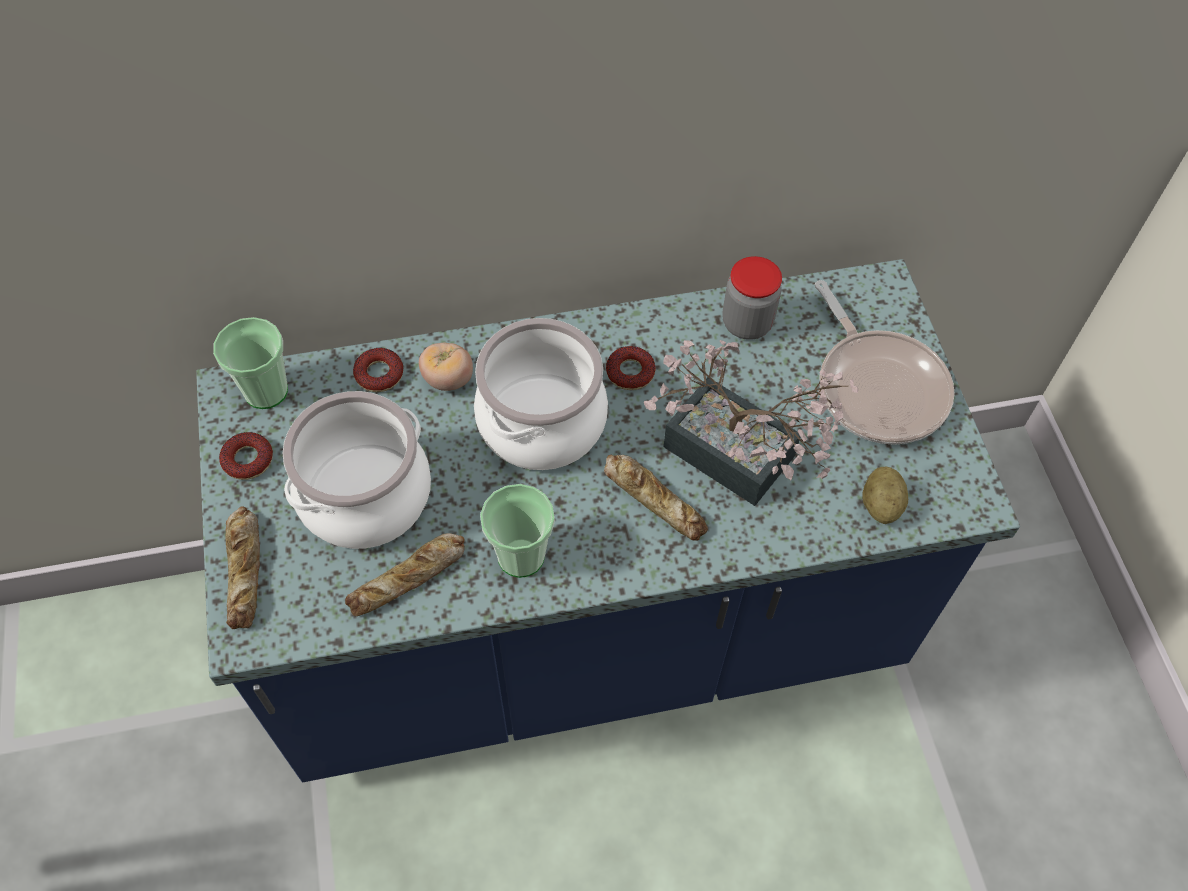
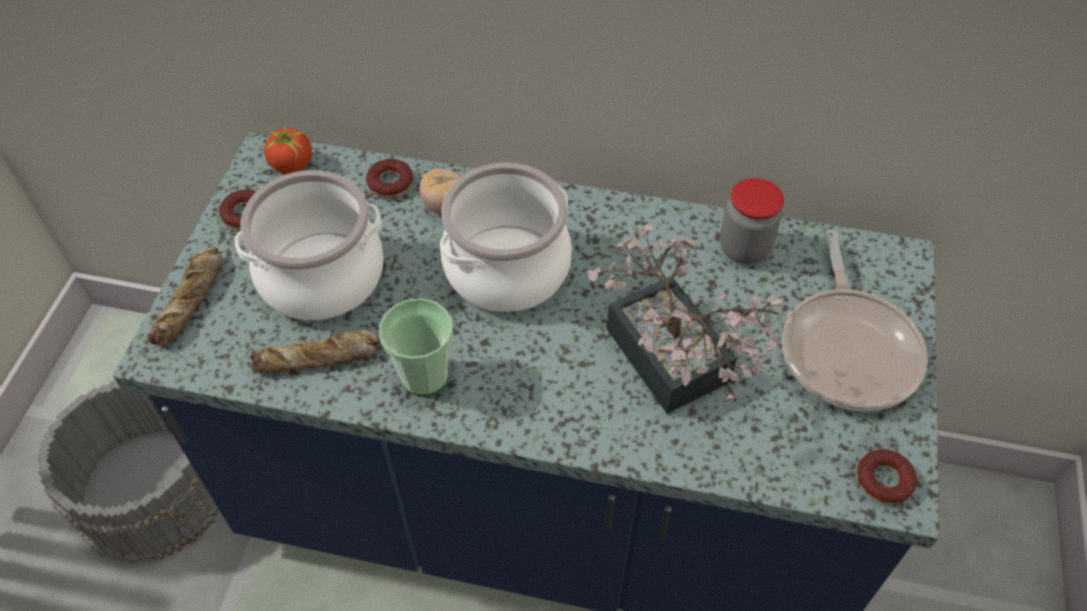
camera: 25 degrees right, 5 degrees down
cup [213,317,288,409] -> tomato [261,118,312,175]
bread [604,455,708,541] -> none
donut [606,346,656,390] -> donut moved to [857,449,917,504]
potato [862,467,908,524] -> none
none -> grey bucket [37,381,220,564]

